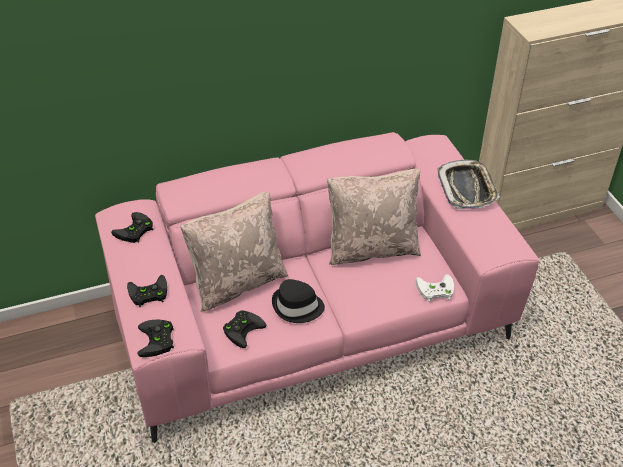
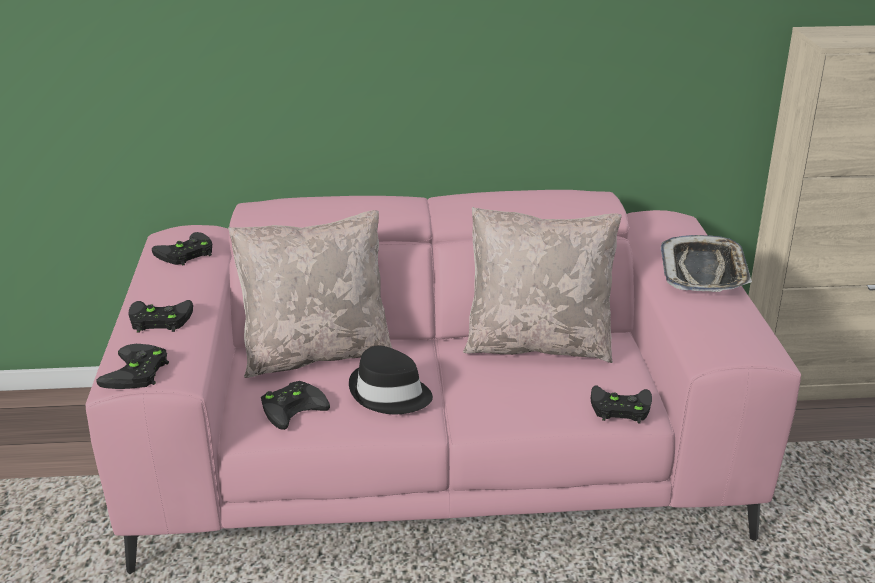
camera: 15 degrees right, 15 degrees down
white game controller [416,274,454,302] -> black game controller [591,385,652,423]

